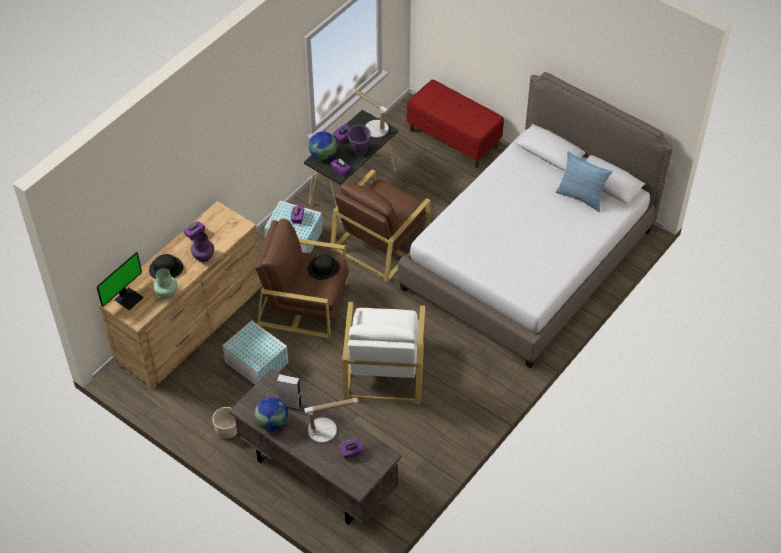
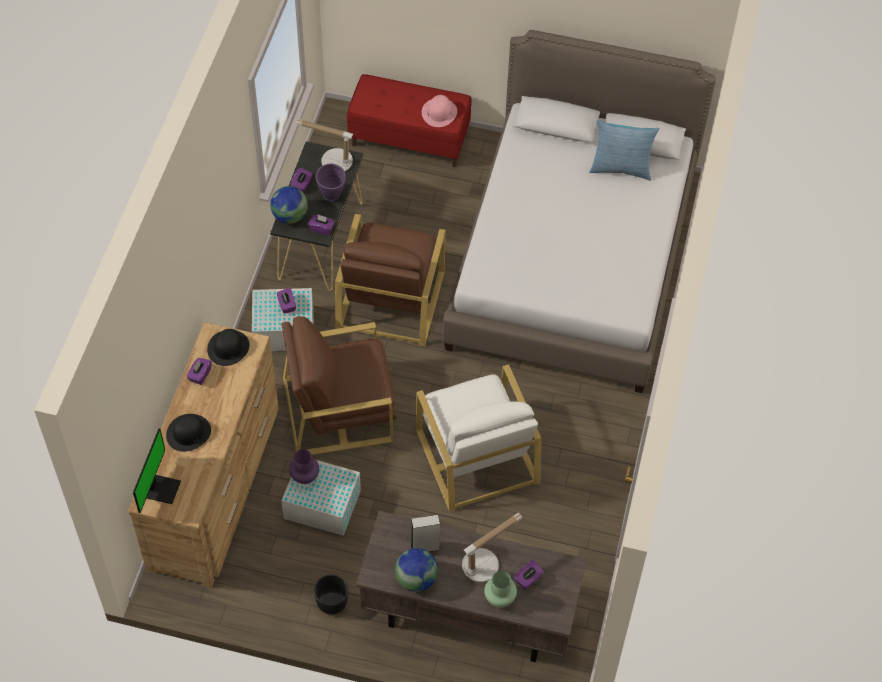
camera: 25 degrees left, 5 degrees up
green vase [153,268,177,299] -> green vase moved to [484,571,517,607]
purple vase [191,232,214,262] -> purple vase moved to [289,449,319,484]
beige planter [212,407,237,439] -> black planter [314,575,348,615]
black hat [308,254,340,280] -> black hat moved to [207,329,250,366]
none -> pink hat [422,95,457,127]

